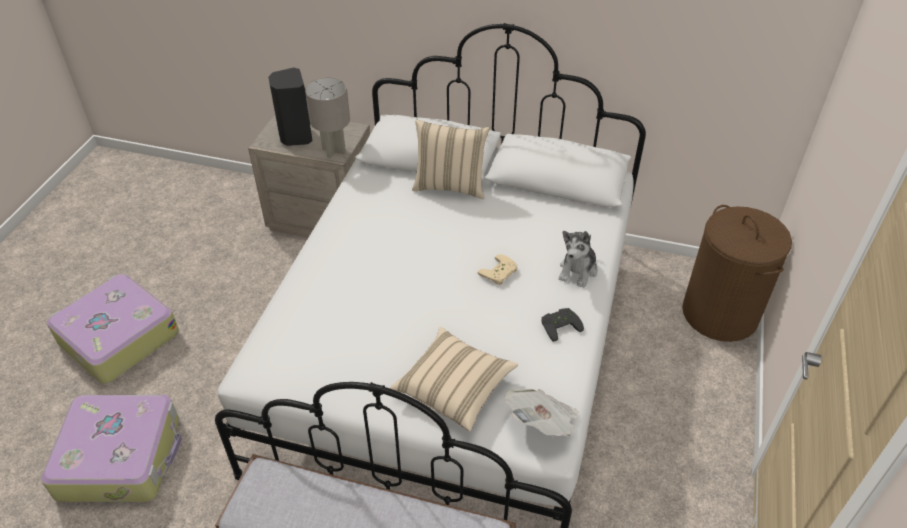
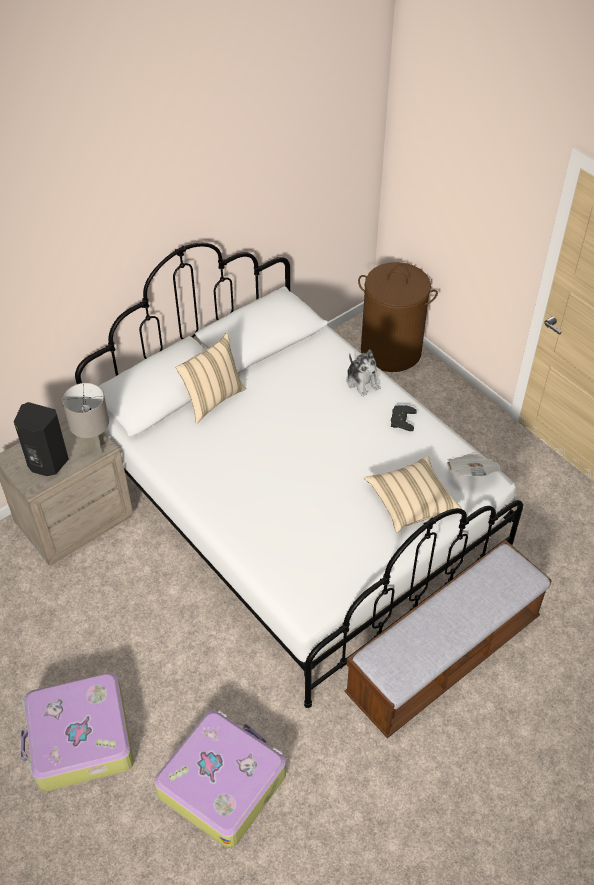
camera: 55 degrees left, 5 degrees up
beige game controller [477,254,517,285] -> none

